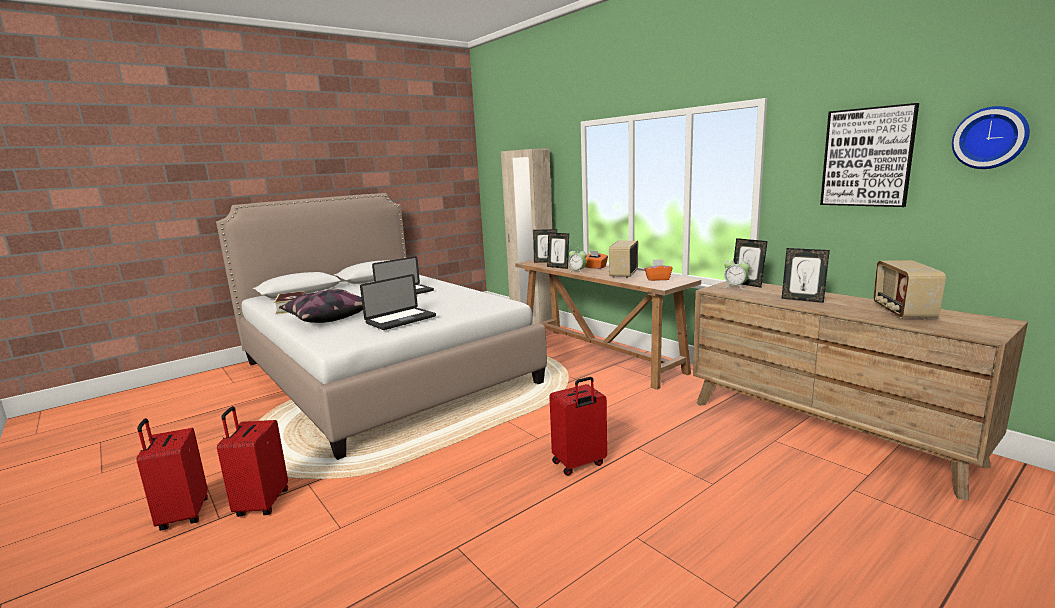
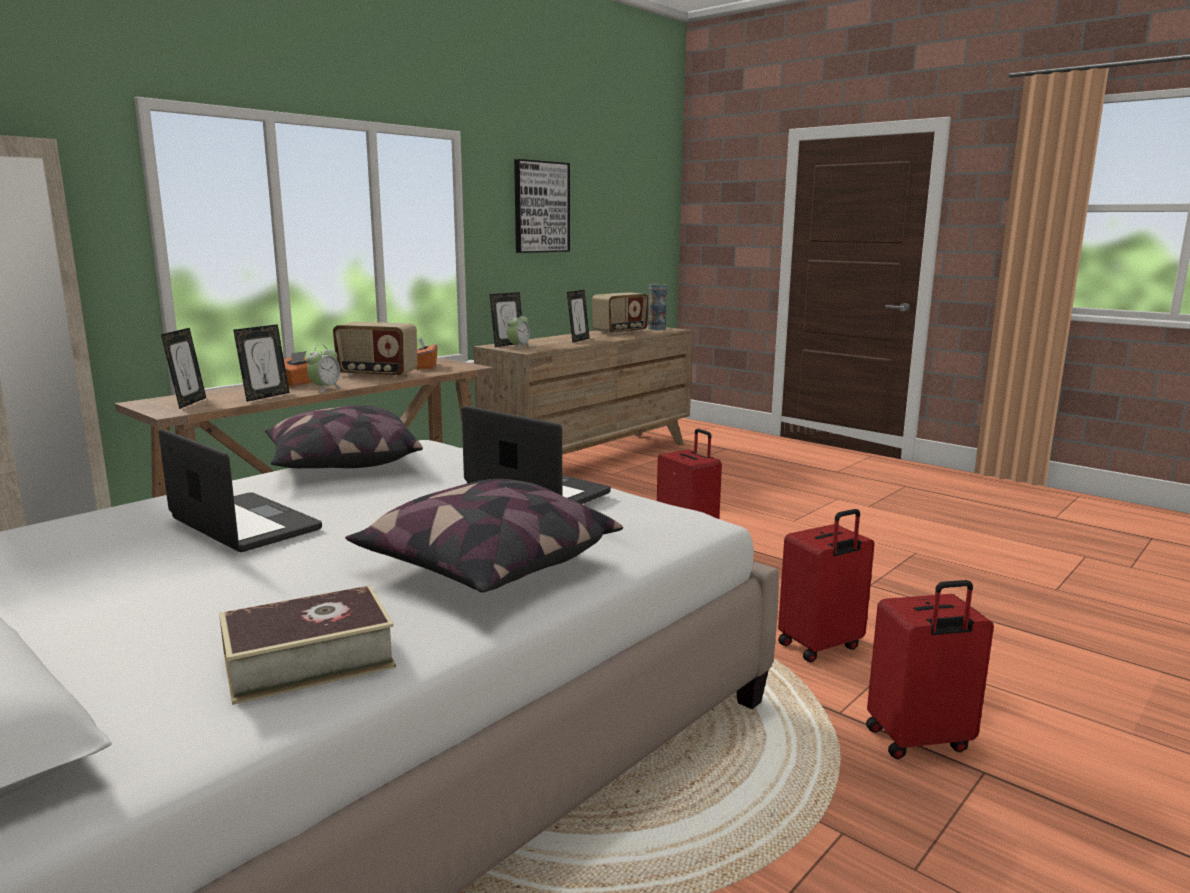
camera: 100 degrees left, 0 degrees up
red suitcase [137,418,208,531] -> red suitcase moved to [778,509,874,662]
radio [873,260,946,319] -> radio turned 45 degrees counterclockwise [592,292,649,335]
wall clock [952,106,1030,169] -> none
none -> pillow [265,405,423,468]
none -> vase [648,284,667,330]

